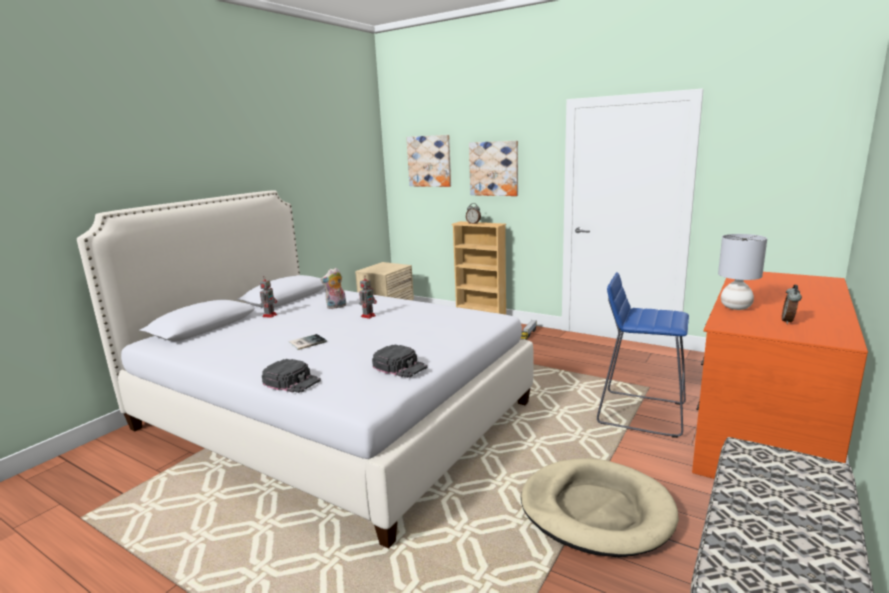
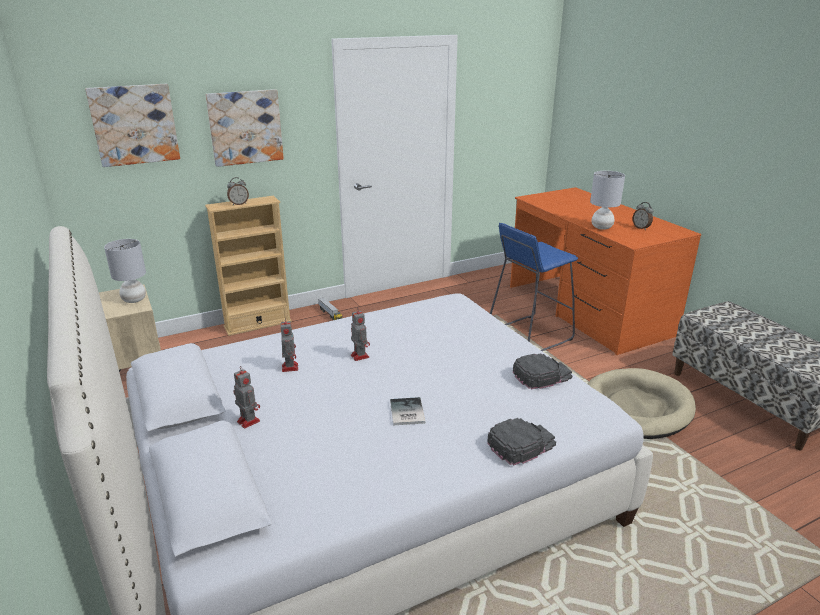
camera: 60 degrees left, 10 degrees up
plush toy [320,268,346,309] -> toy robot [281,318,298,372]
none -> grey table lamp [104,239,146,303]

